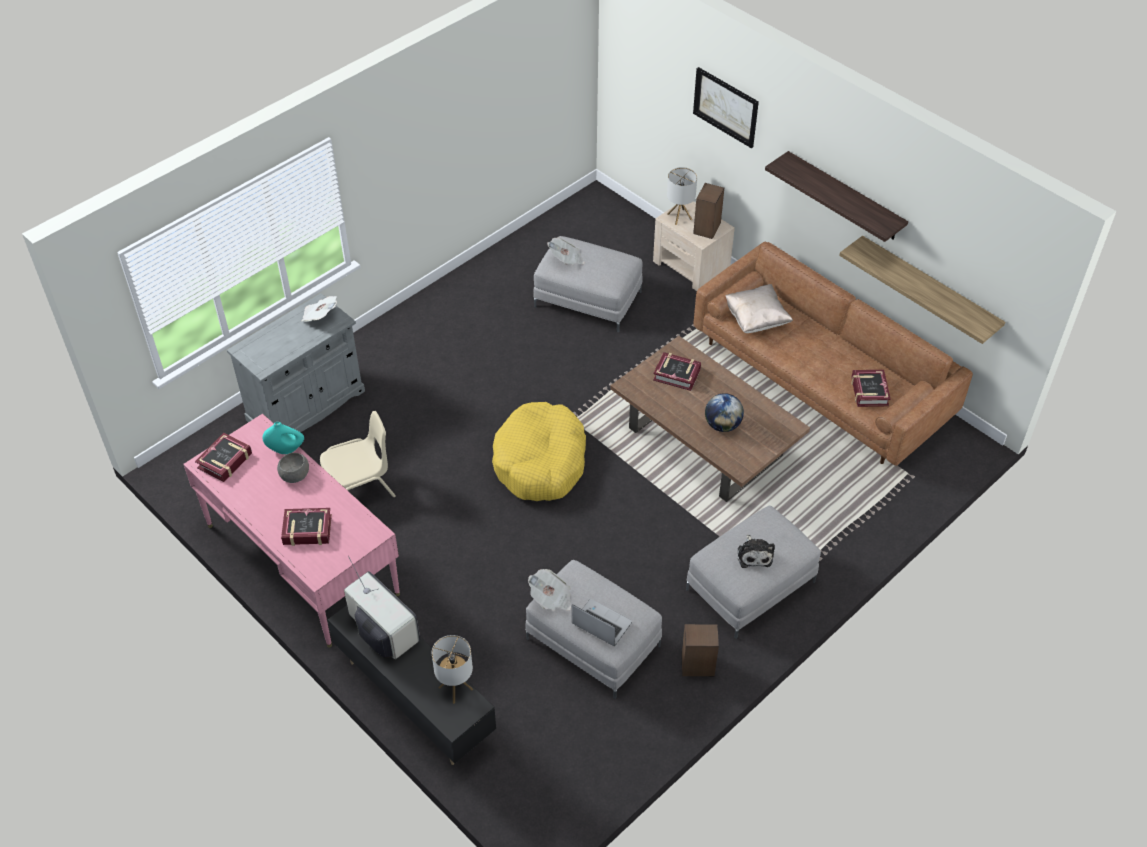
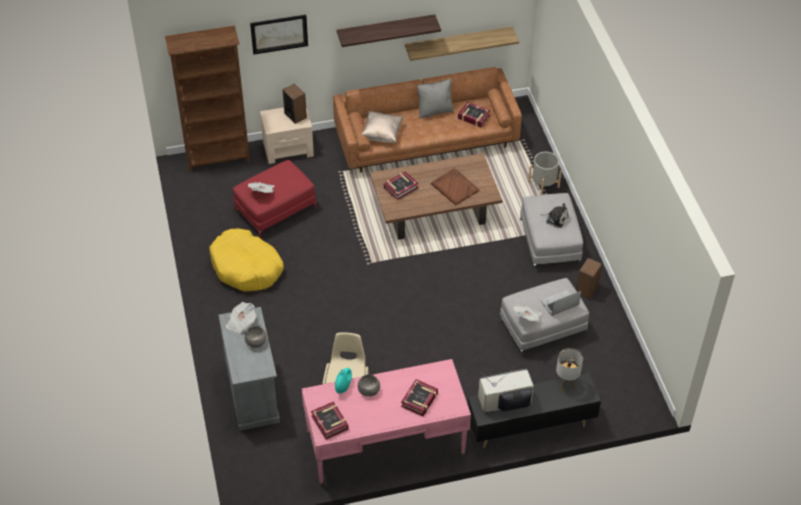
camera: 60 degrees left, 0 degrees up
yellow dog bed [492,402,586,501] -> yellow dog bed moved to [209,228,284,292]
grey ottoman [533,236,643,332] -> red ottoman [233,160,316,238]
table lamp [667,167,697,225] -> none
globe [705,393,744,432] -> brown tray [431,168,479,205]
none -> brown bookcase [165,26,250,172]
none -> grey bowl [245,326,267,348]
none -> grey pillow [417,79,454,118]
none -> grey planter [528,152,562,195]

